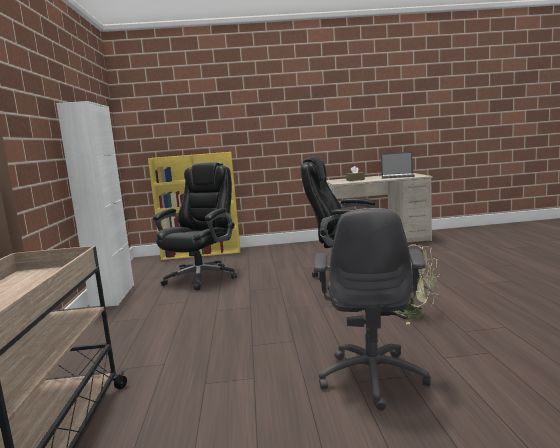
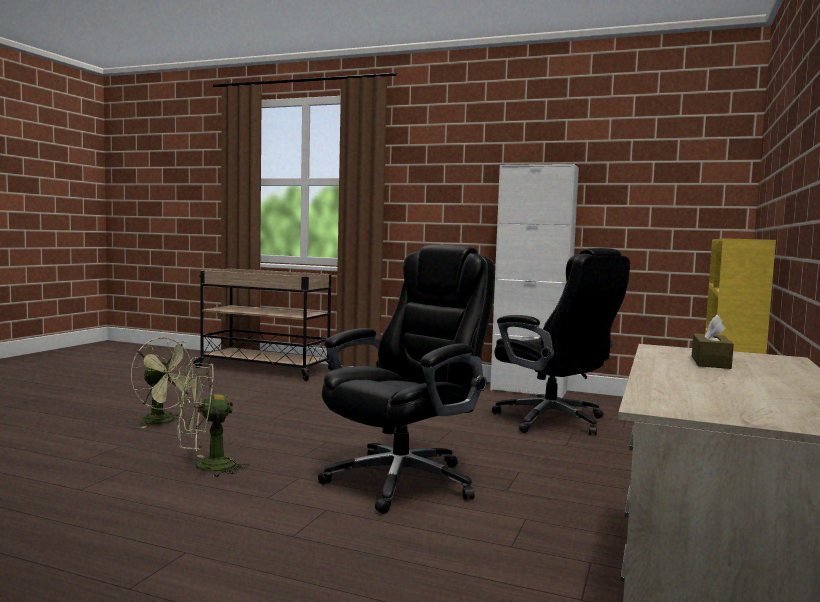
camera: 115 degrees right, 5 degrees down
grey office chair [314,208,431,410] -> green fan [131,337,198,428]
laptop [381,152,415,179] -> none

